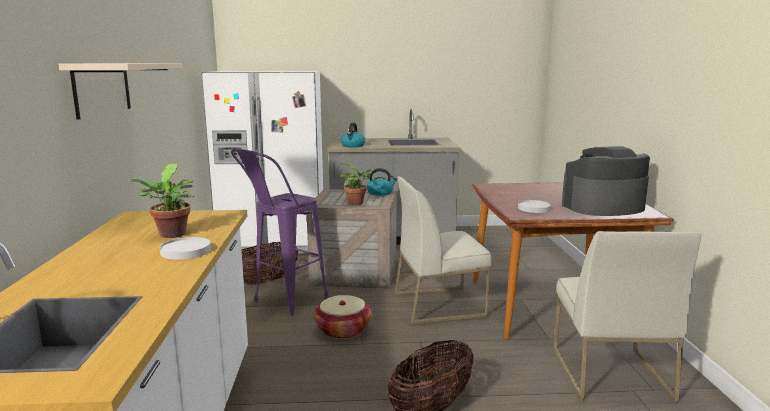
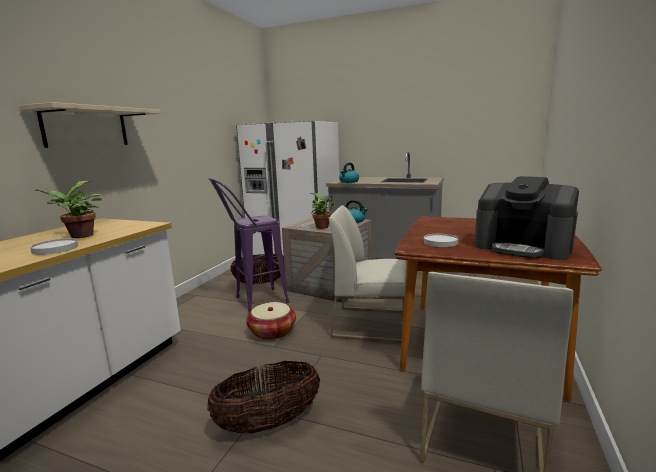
camera: 25 degrees right, 0 degrees up
coffee machine [562,146,650,216] -> coffee machine turned 150 degrees counterclockwise [474,176,579,260]

